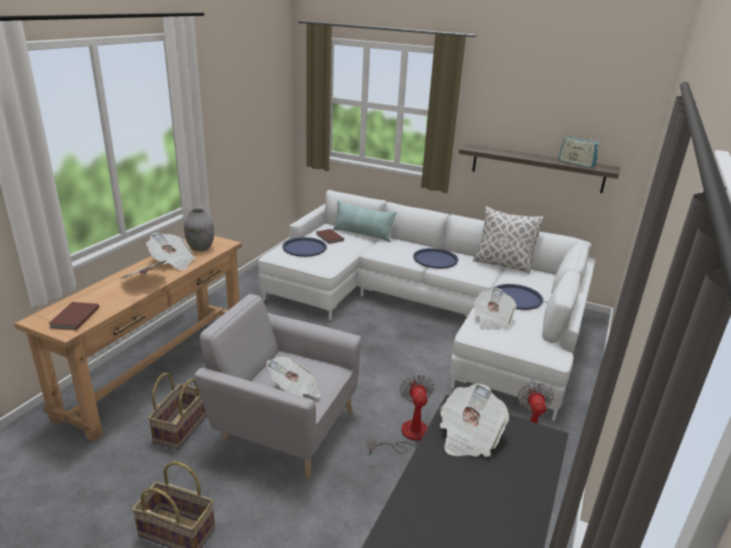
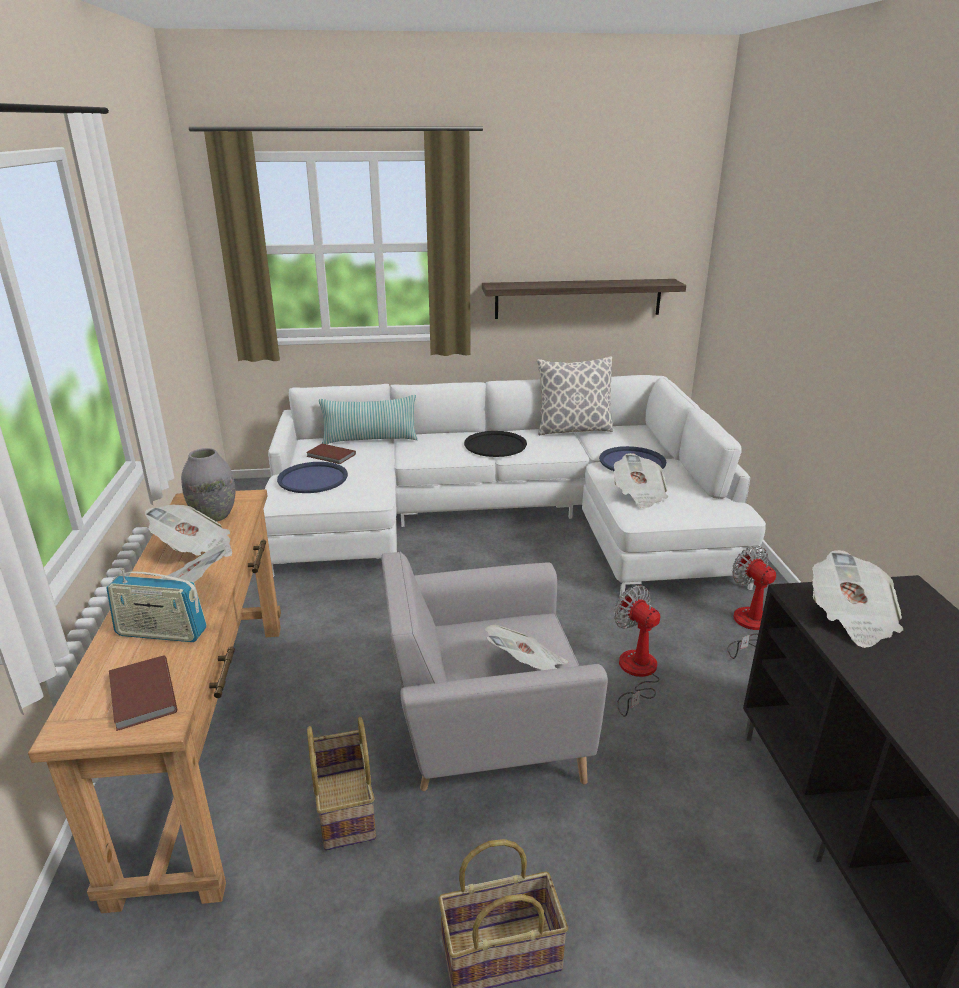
camera: 30 degrees left, 0 degrees up
blue tray [413,248,458,269] -> black tray [464,431,527,457]
radio [558,132,600,168] -> radio moved to [107,568,207,642]

